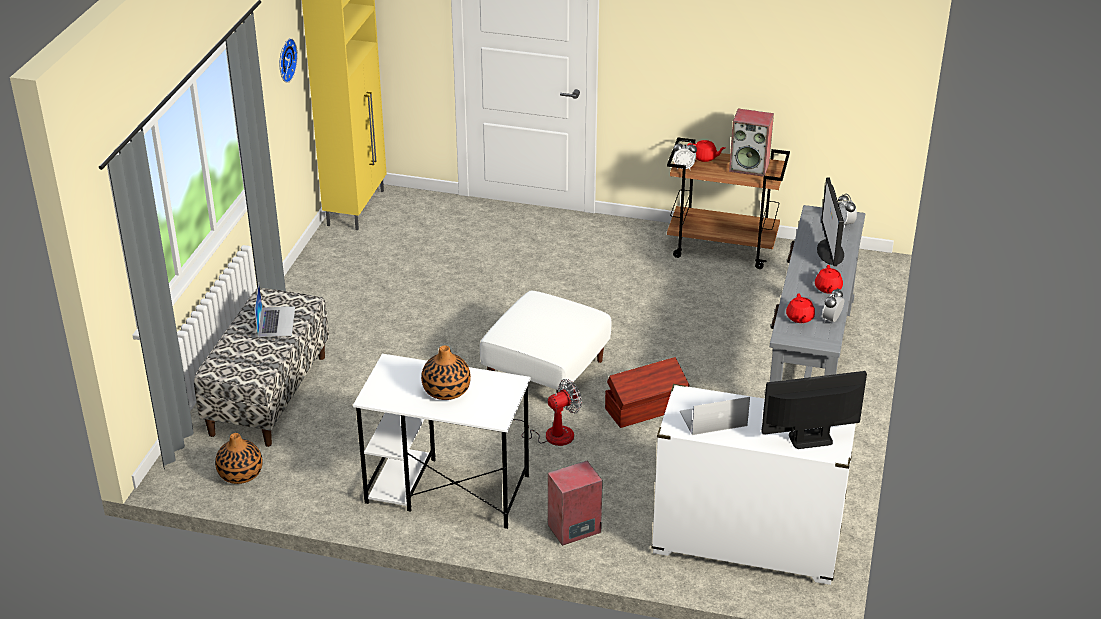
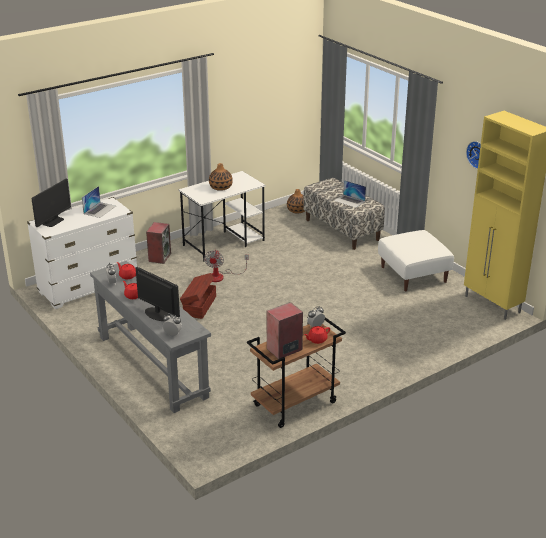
camera: 130 degrees right, 5 degrees down
white ottoman [480,291,611,393] -> white ottoman moved to [378,230,454,291]

